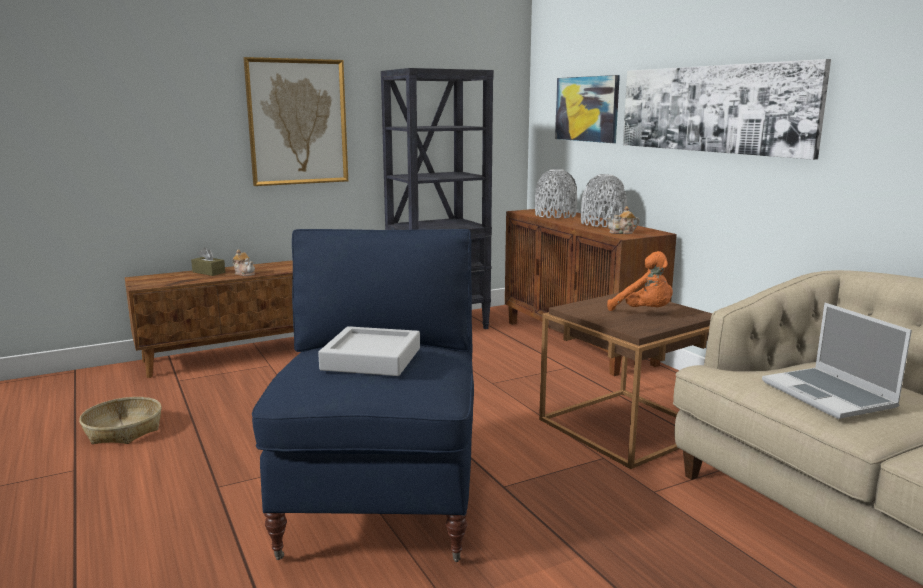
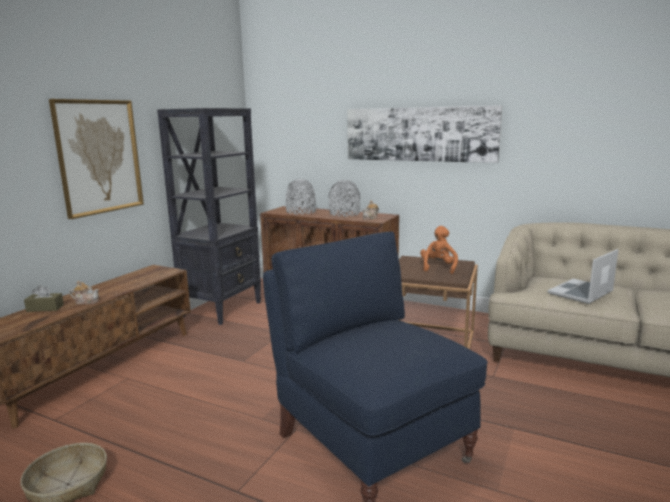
camera: 35 degrees left, 0 degrees up
grey tray [318,326,420,376] -> none
picture [555,75,620,143] -> none
orange plush toy [607,251,673,311] -> orange plush toy turned 90 degrees counterclockwise [420,226,458,274]
laptop [762,303,912,419] -> laptop turned 105 degrees clockwise [548,249,618,304]

